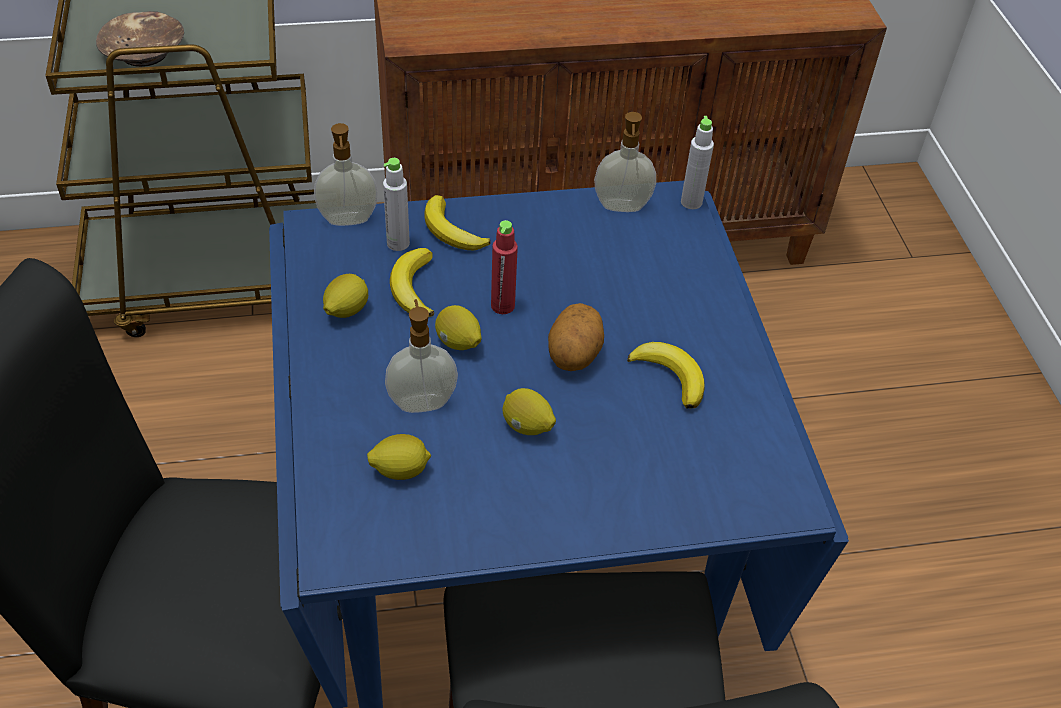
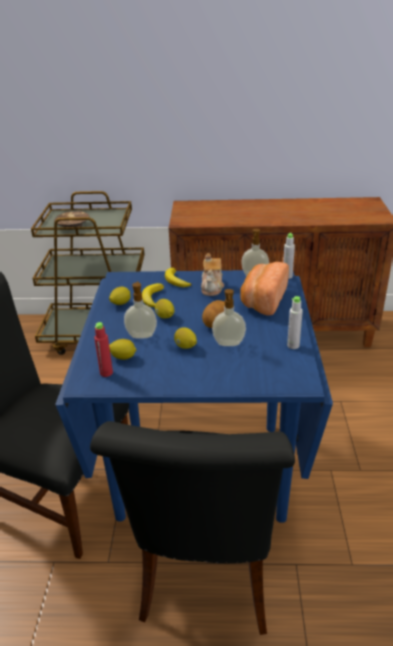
camera: 15 degrees right, 15 degrees down
soap dispenser [314,123,378,226] -> soap dispenser moved to [212,289,246,346]
grey bottle [383,158,410,251] -> grey bottle moved to [287,296,303,349]
red bottle [491,220,518,314] -> red bottle moved to [94,322,113,377]
banana [627,342,705,409] -> none
none -> teapot [201,253,224,296]
none -> bread [241,262,289,316]

